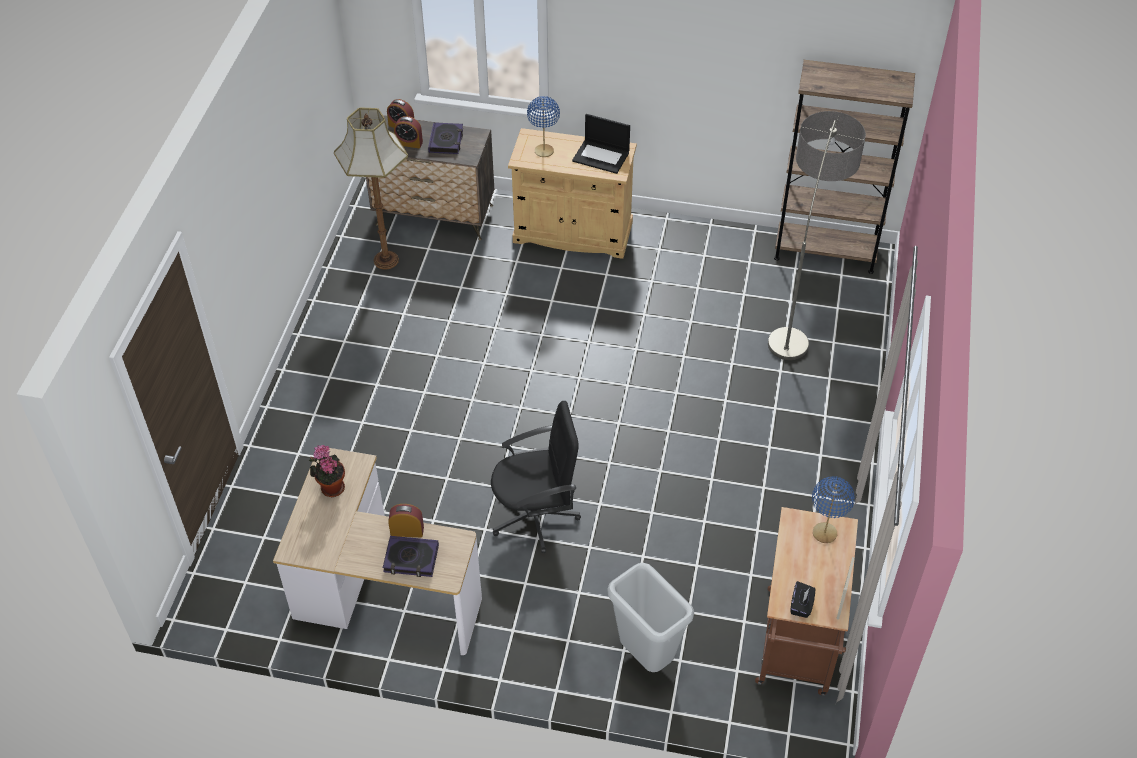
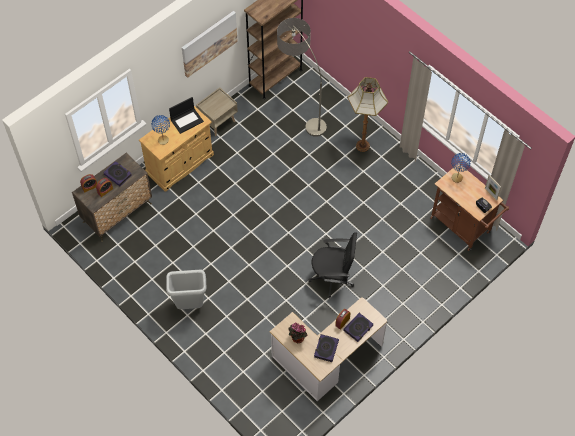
camera: 55 degrees left, 10 degrees up
floor lamp [334,107,408,270] -> floor lamp moved to [348,77,388,152]
black office chair [491,401,581,553] -> black office chair turned 75 degrees clockwise [308,232,357,299]
grey trash can [608,563,694,672] -> grey trash can moved to [166,270,207,309]
none -> picture [182,11,238,78]
none -> beige nightstand [196,87,238,136]
none -> book [314,334,339,362]

